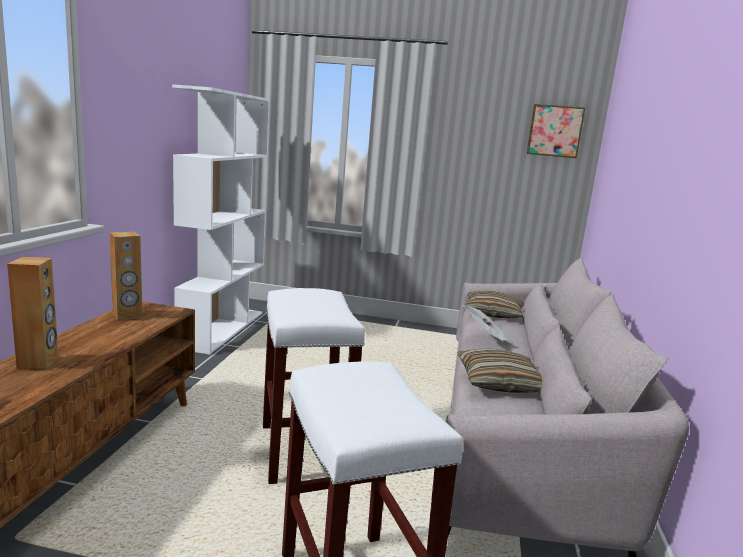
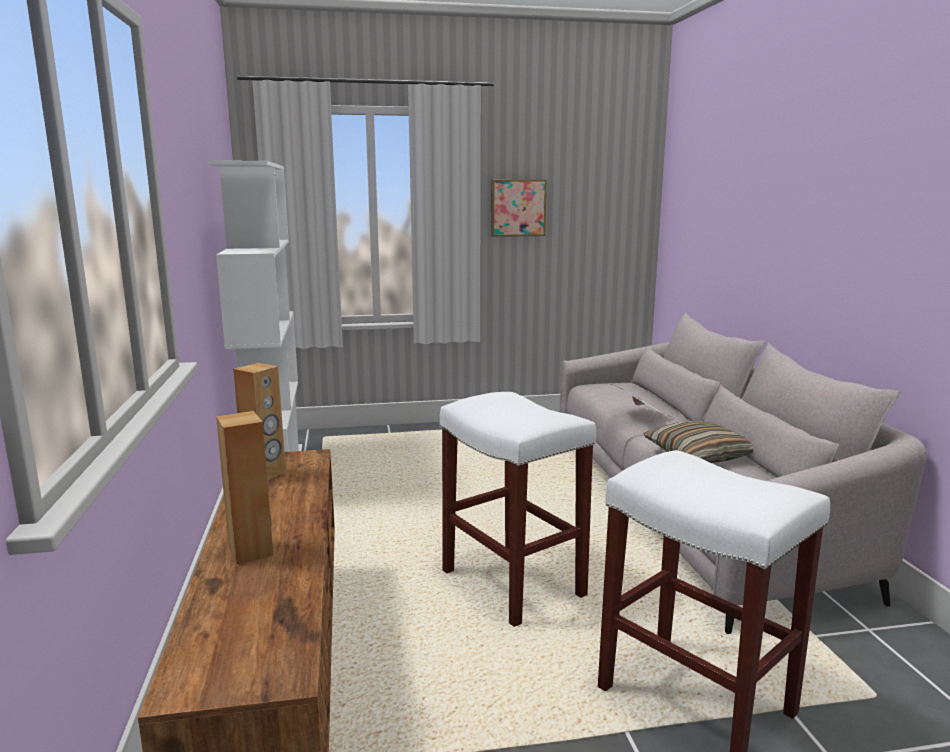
camera: 20 degrees left, 0 degrees up
pillow [466,291,523,319] -> none
picture [527,104,586,158] -> picture moved to [491,179,547,237]

